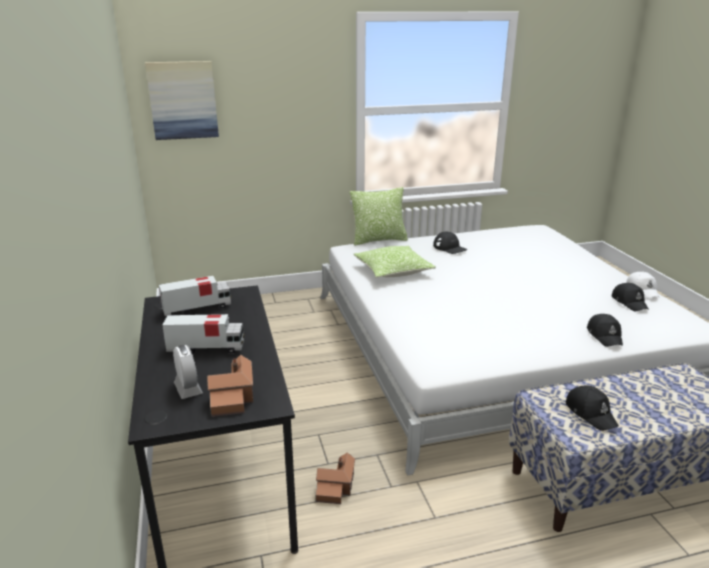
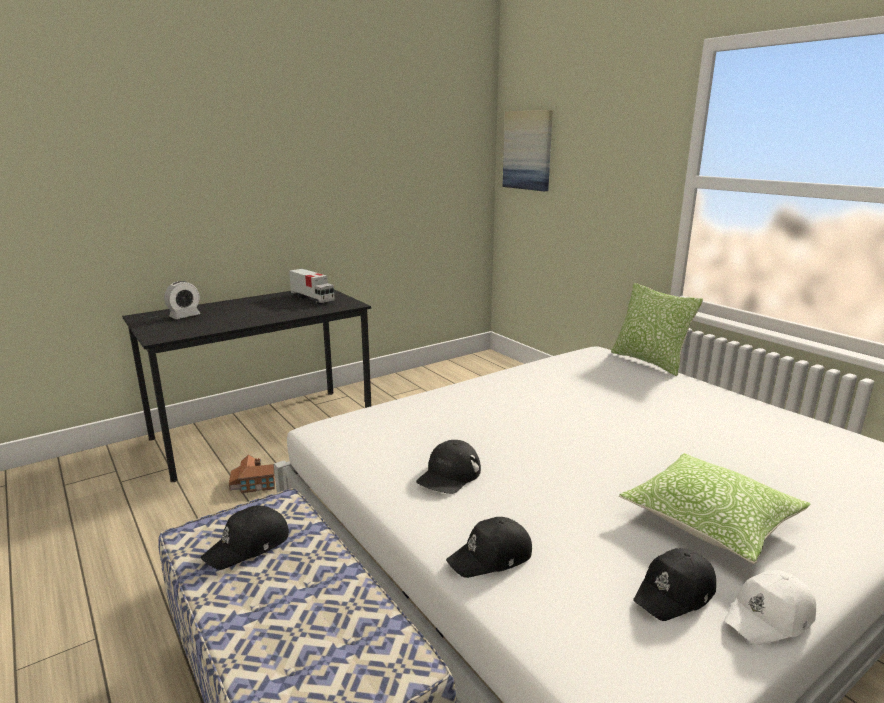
camera: 70 degrees right, 5 degrees down
toy truck [162,314,245,354] -> none
toy house [207,355,253,417] -> none
pillow [354,246,436,278] -> pillow moved to [619,453,810,564]
black cap [433,232,468,254] -> black cap moved to [416,440,481,494]

